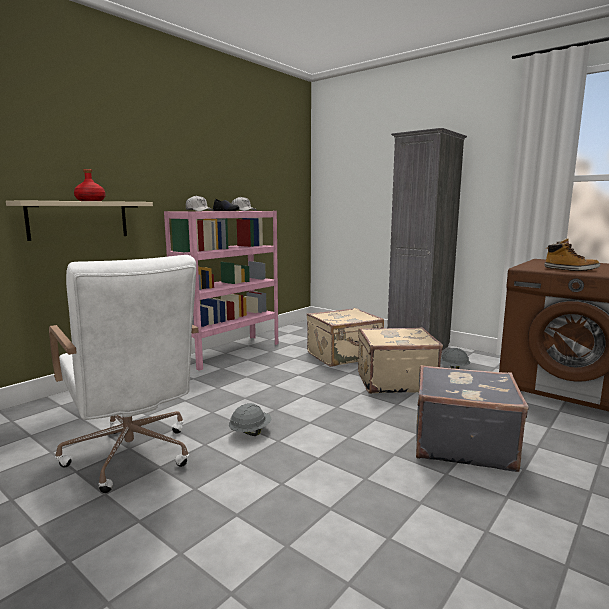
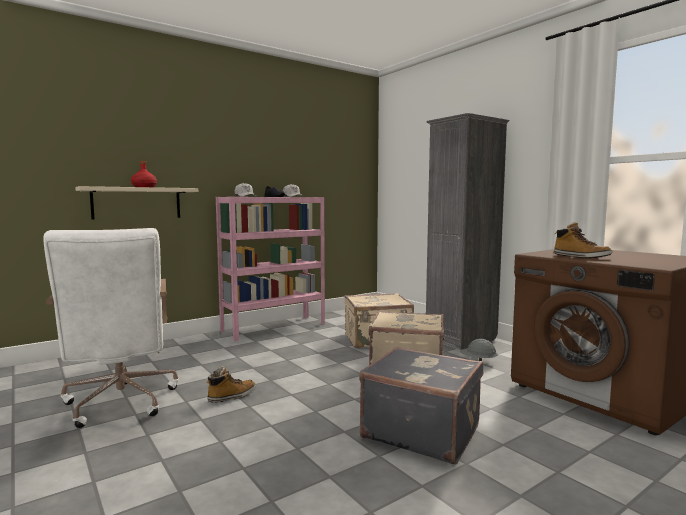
camera: 15 degrees right, 5 degrees down
grey hard hat [229,403,271,436] -> boot [206,366,255,403]

